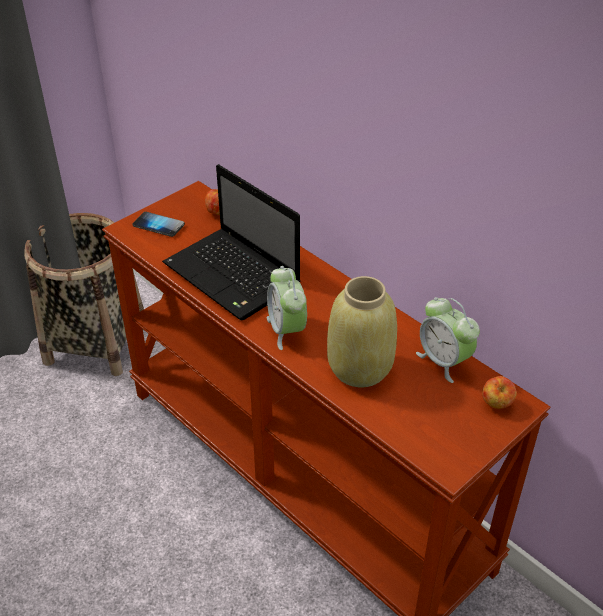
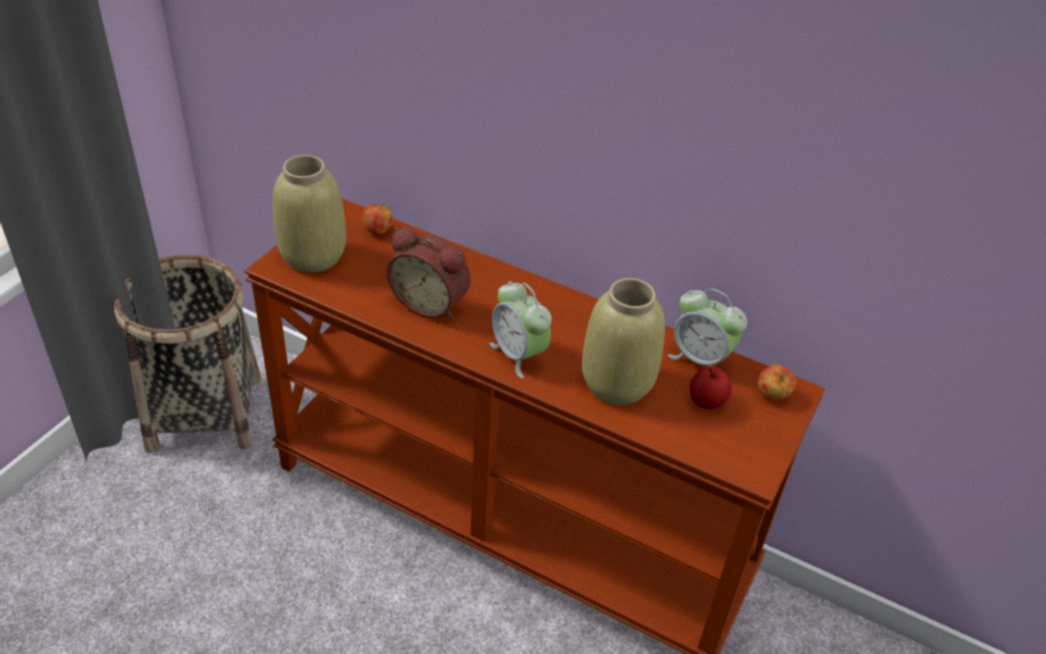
camera: 20 degrees left, 0 degrees up
phone [132,212,185,237] -> beige vase [273,155,346,272]
laptop [162,164,301,320] -> alarm clock [387,227,470,319]
none -> apple [690,367,732,409]

